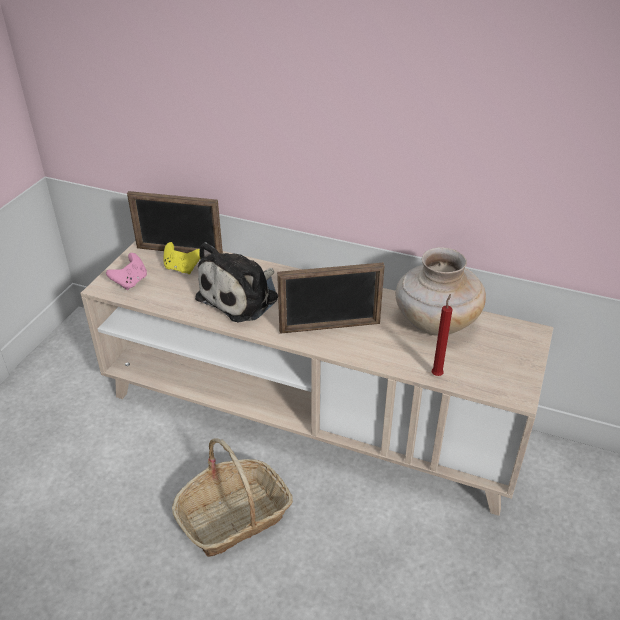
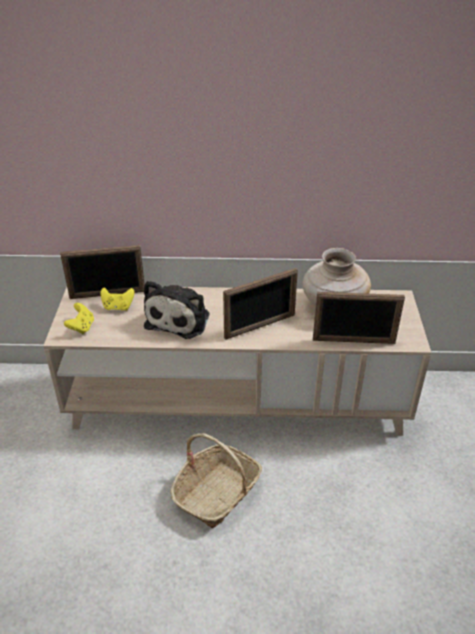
camera: 20 degrees left, 0 degrees up
pink game controller [106,253,147,290] -> yellow game controller [64,303,94,334]
red candle [432,294,452,376] -> picture frame [313,292,405,344]

